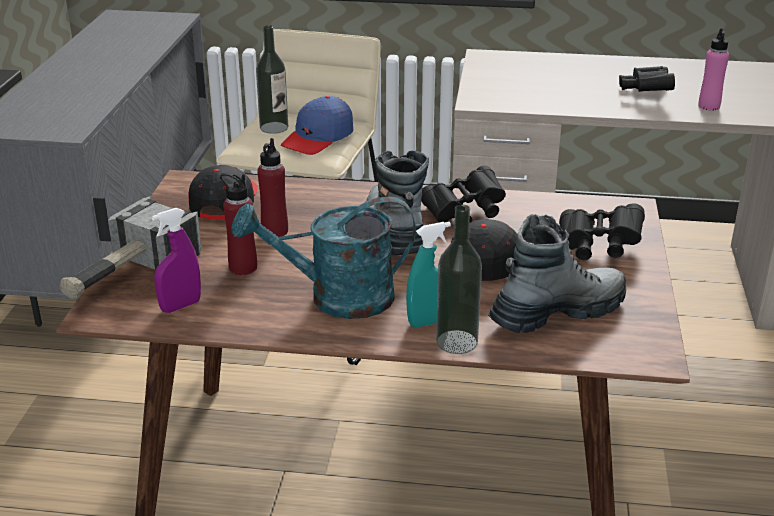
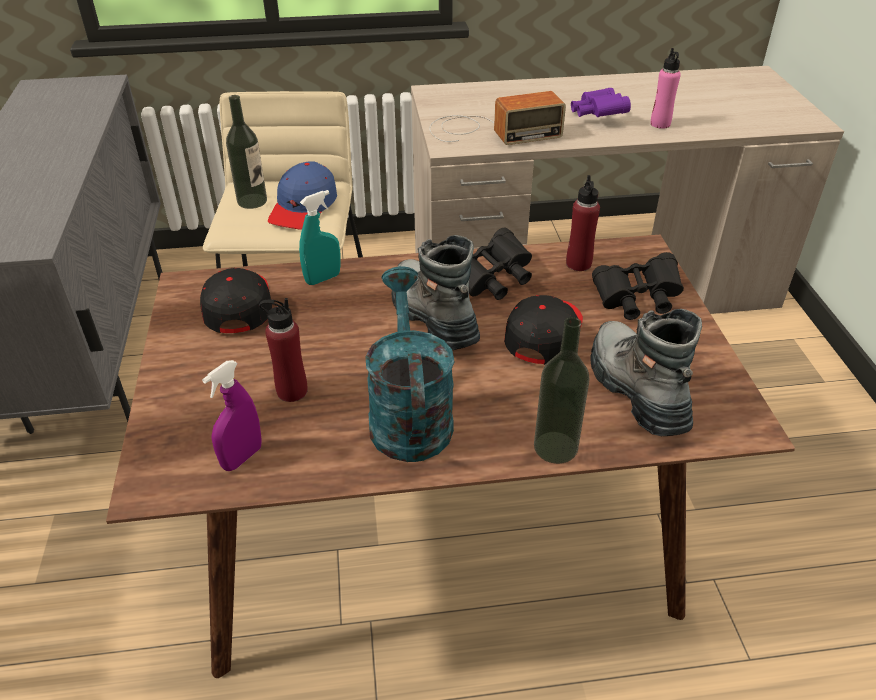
camera: 15 degrees left, 10 degrees up
hammer [59,196,202,299] -> none
turquoise watering can [231,197,416,319] -> turquoise watering can turned 105 degrees clockwise [366,266,455,462]
red bottle [257,138,288,237] -> red bottle moved to [566,175,600,271]
turquoise spray bottle [406,222,451,327] -> turquoise spray bottle moved to [299,190,340,285]
boot [488,214,626,333] -> boot turned 60 degrees counterclockwise [590,309,702,436]
black binoculars [619,66,675,92] -> purple binoculars [571,88,631,117]
none -> radio [429,91,566,145]

